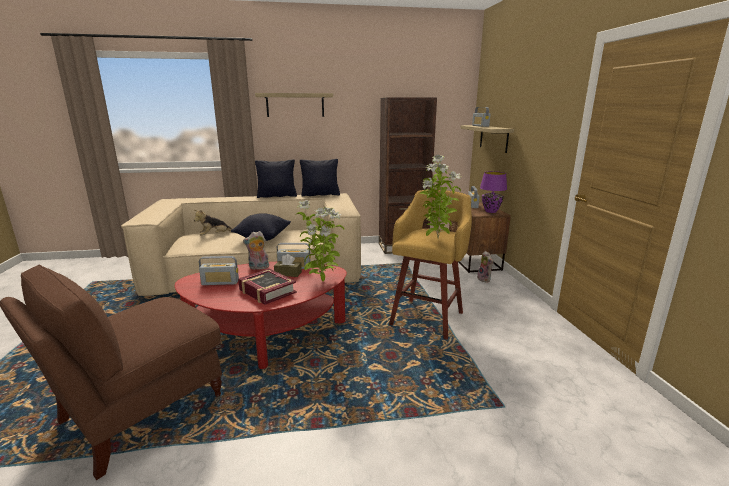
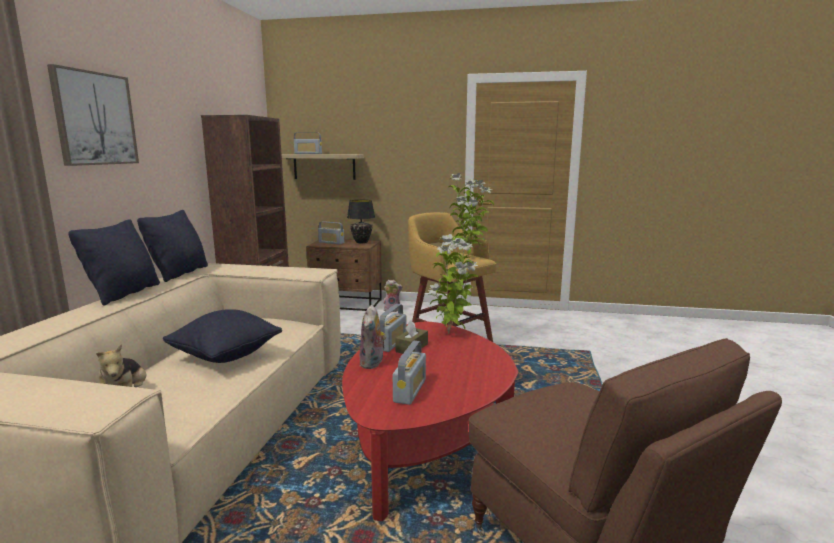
camera: 70 degrees left, 5 degrees down
book [238,268,297,305] -> none
shelf [255,93,333,117] -> picture [47,64,139,166]
purple table lamp [480,171,507,213] -> black table lamp [347,200,375,243]

